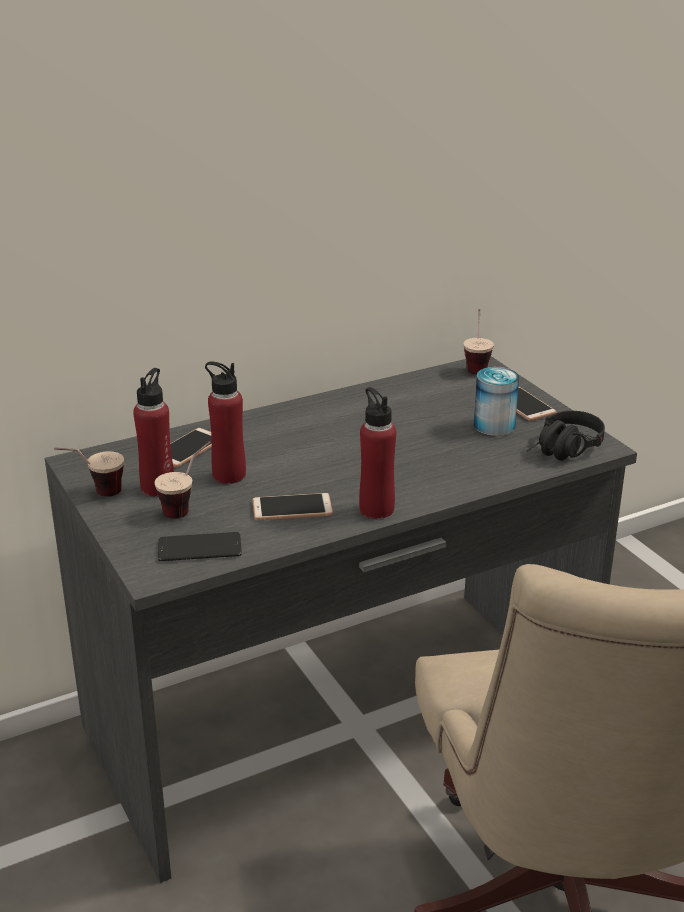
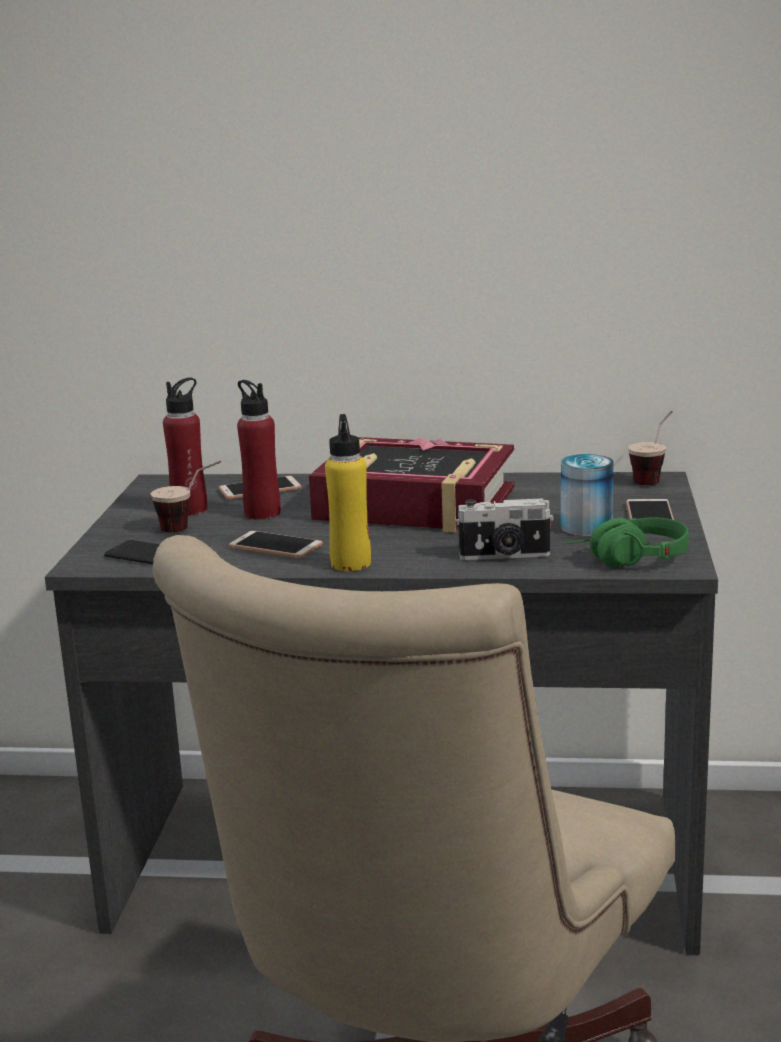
camera: 35 degrees right, 10 degrees down
cup [54,447,124,497] -> none
red bottle [359,387,396,519] -> yellow bottle [325,414,371,571]
black headphones [527,411,605,461] -> green headphones [564,517,689,567]
none -> book [309,437,515,532]
none -> camera [455,498,554,560]

